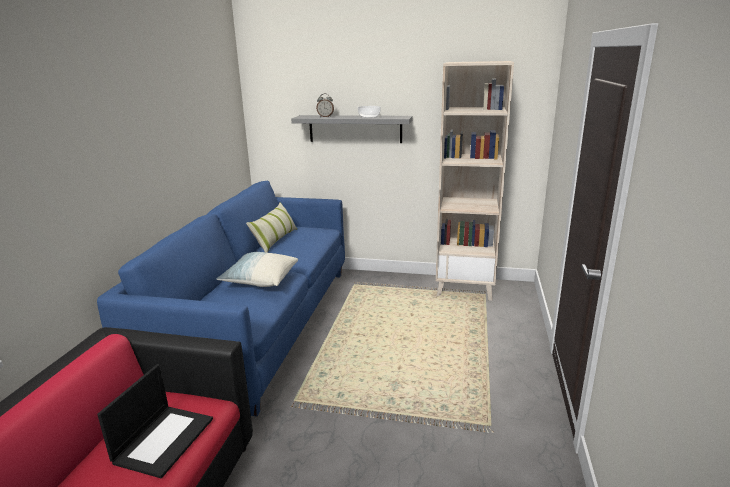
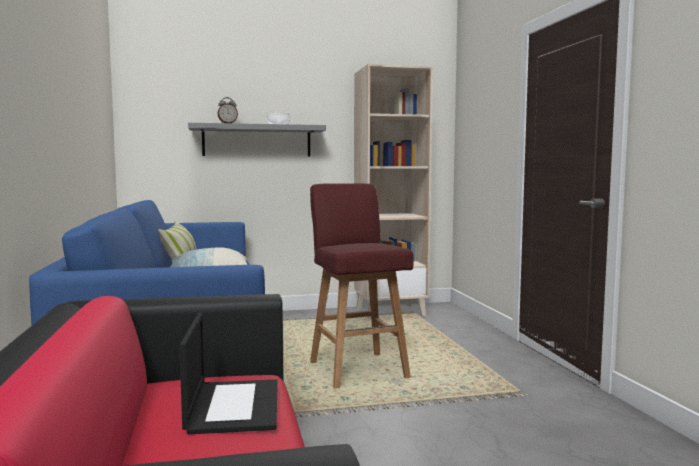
camera: 25 degrees left, 15 degrees down
none -> red stool [310,183,414,389]

